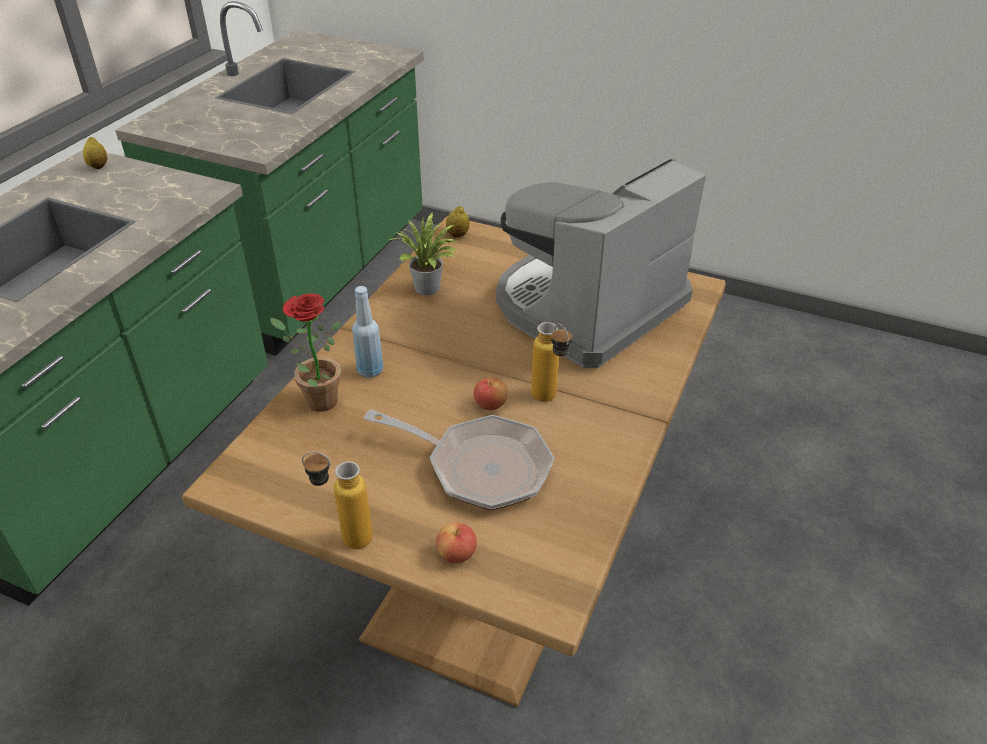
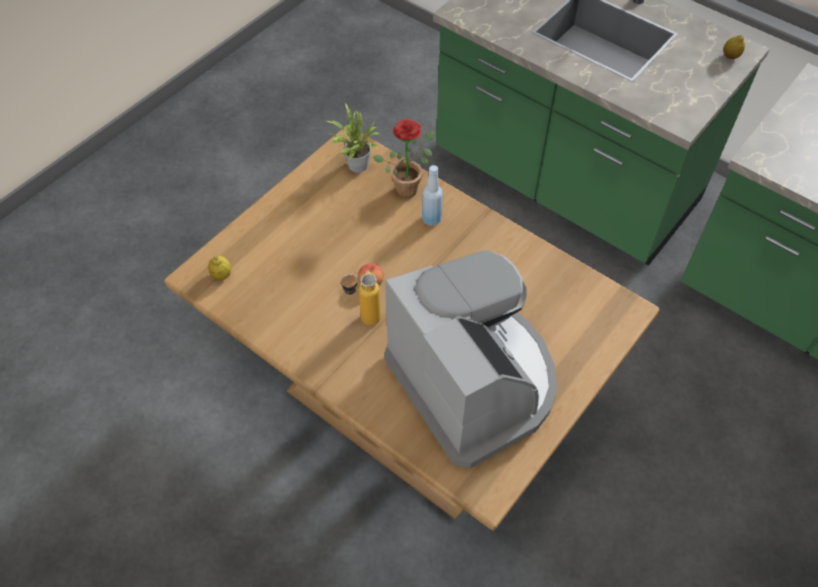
camera: 105 degrees right, 15 degrees up
bottle [302,452,373,549] -> none
frying pan [364,409,555,510] -> none
potted plant [390,213,460,295] -> potted plant moved to [327,103,380,173]
apple [436,523,477,563] -> none
lemon [446,206,470,238] -> lemon moved to [208,255,231,280]

